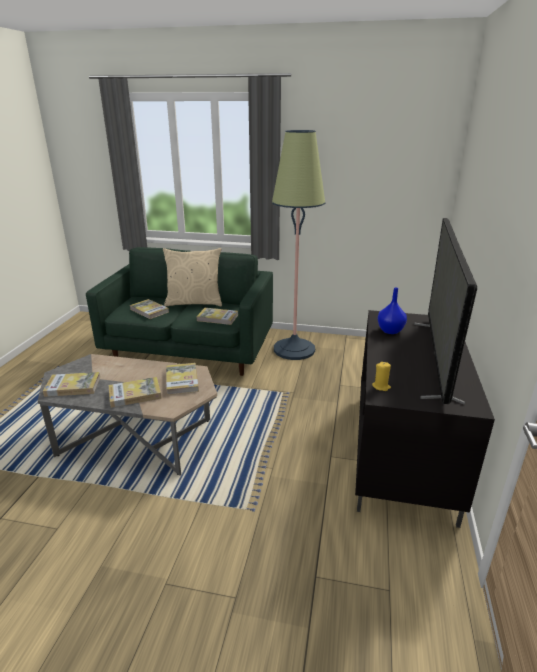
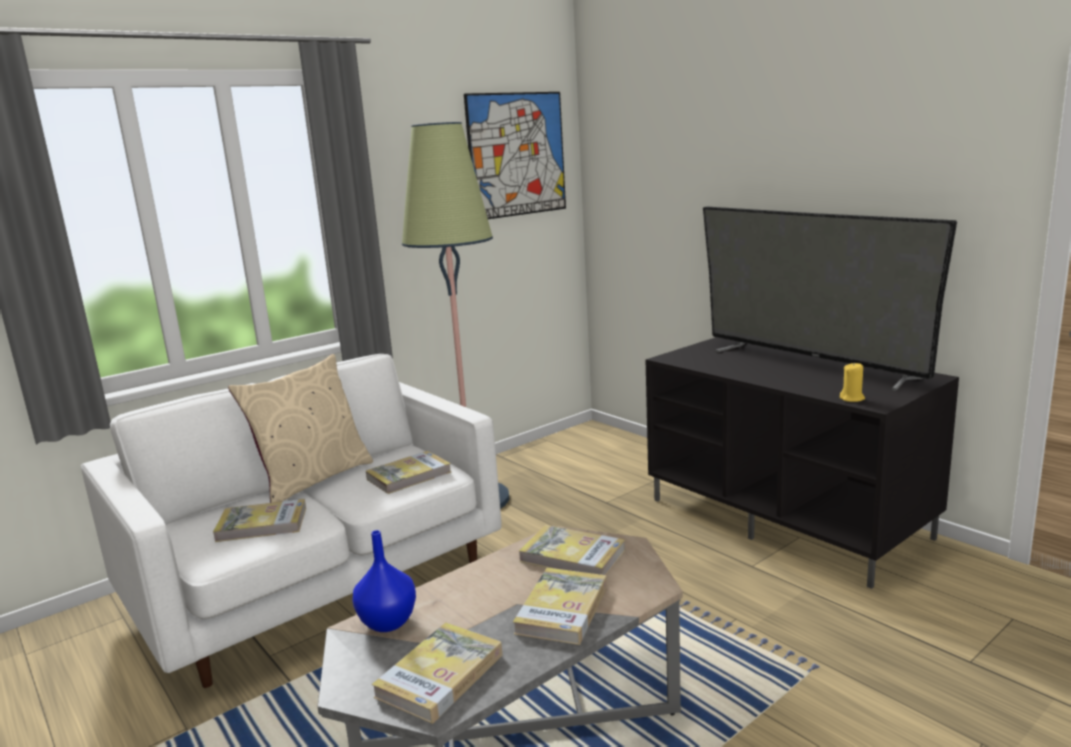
camera: 50 degrees left, 10 degrees down
green sofa [86,247,273,376] -> white sofa [81,354,502,688]
blue vase [378,288,407,334] -> blue vase moved to [353,530,416,632]
none -> picture [464,92,566,219]

